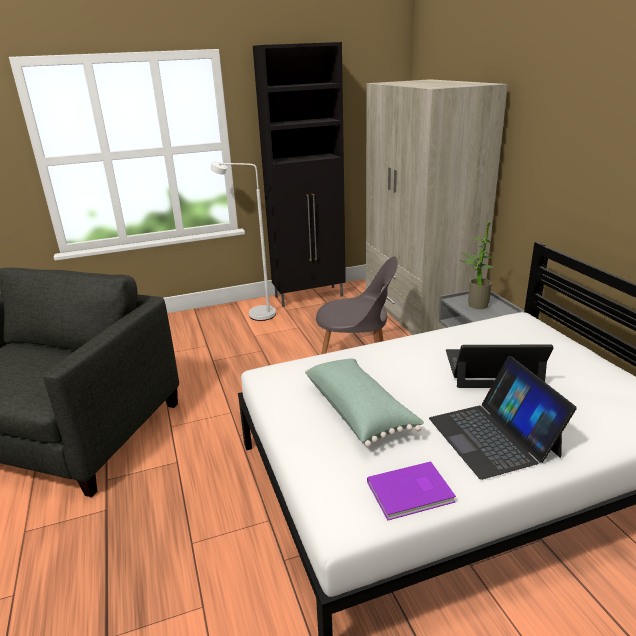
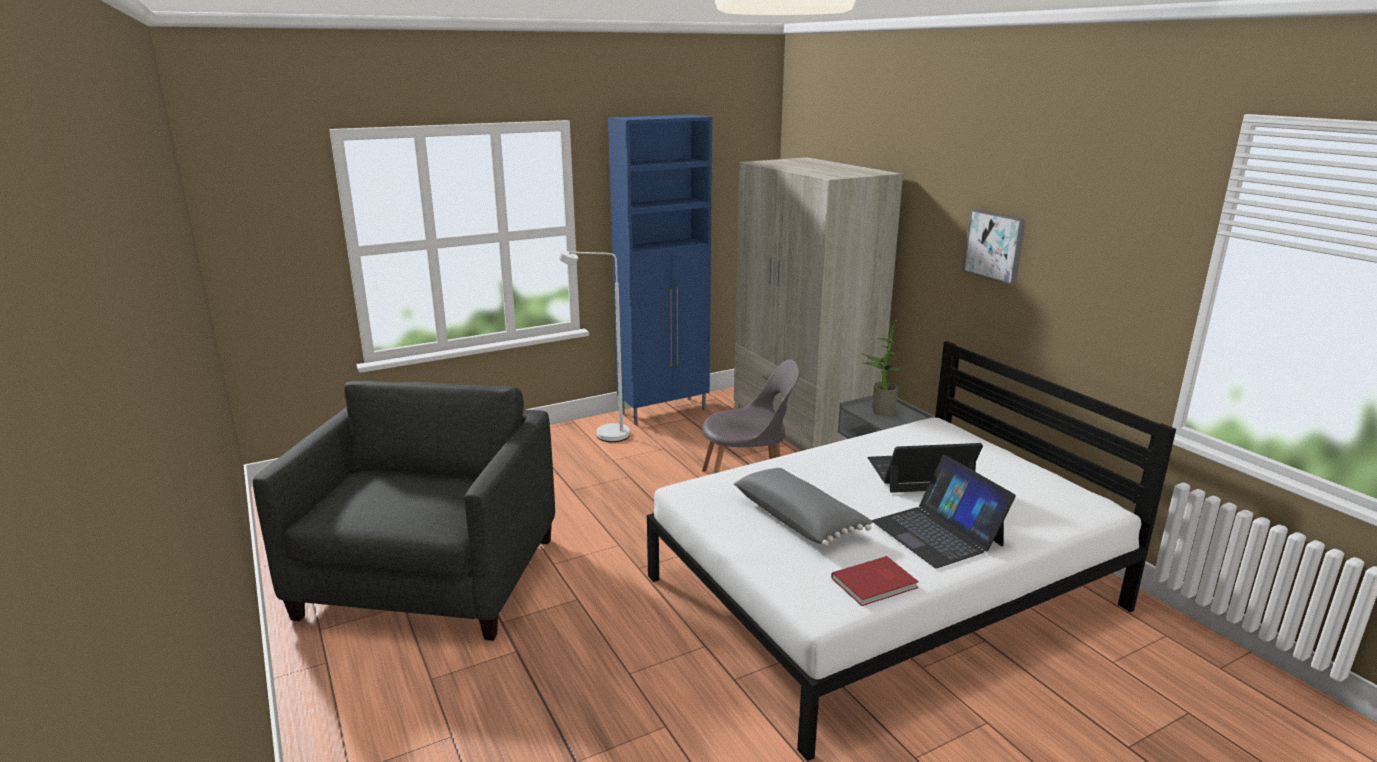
camera: 10 degrees left, 5 degrees down
black cabinet [253,42,346,307] -> blue cabinet [608,114,712,425]
green pillow [305,359,424,447] -> grey pillow [733,468,873,546]
purple book [367,461,456,520] -> red book [831,556,919,606]
none -> picture [963,209,1026,285]

